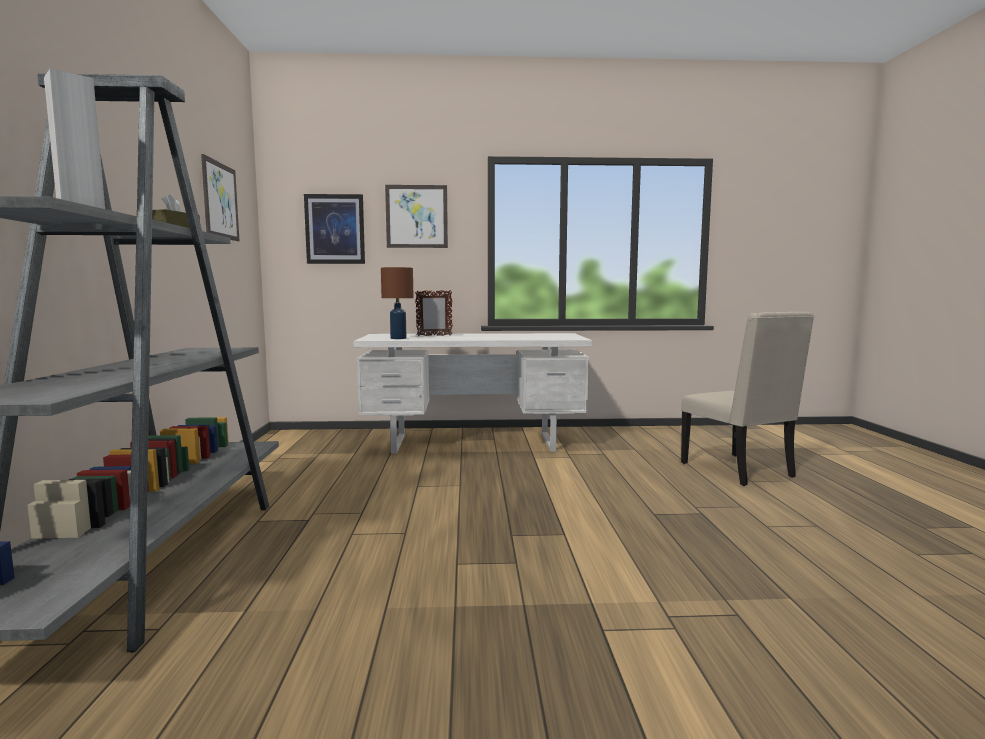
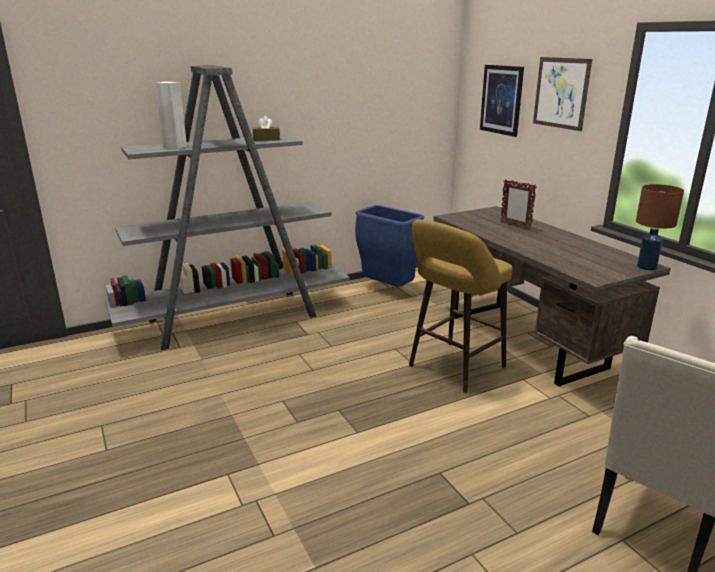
camera: 65 degrees right, 15 degrees up
picture [201,154,239,241] -> none
white desk [354,333,592,454] -> brown desk [433,206,671,386]
brown table lamp [381,267,413,339] -> brown table lamp moved to [636,184,684,270]
none -> blue trash can [355,205,424,287]
none -> yellow stool [409,219,512,393]

